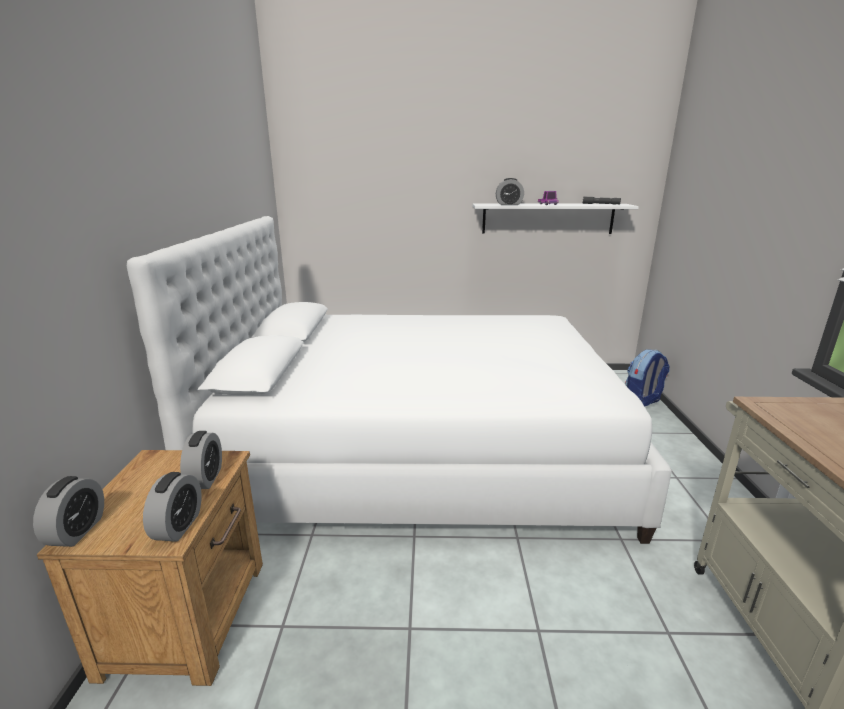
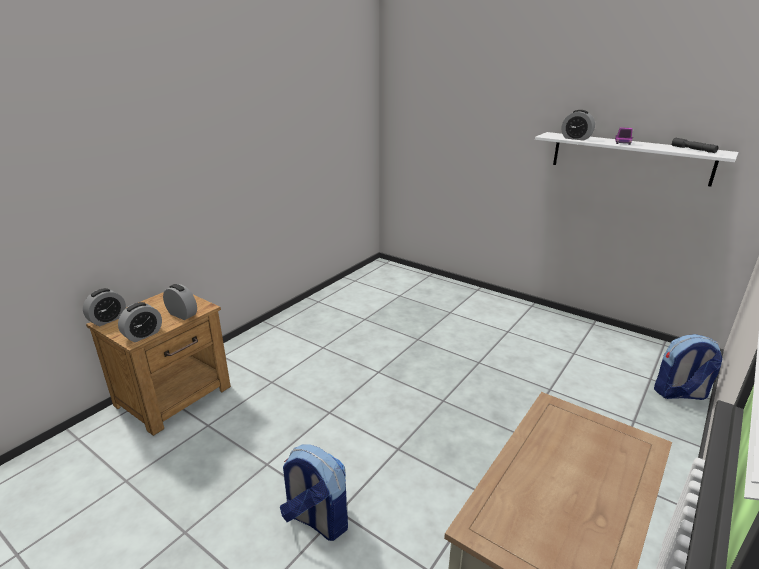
camera: 35 degrees right, 5 degrees up
white bed [127,216,672,544] -> none
alarm clock [180,431,222,489] -> alarm clock turned 90 degrees counterclockwise [163,284,197,320]
none -> backpack [280,444,348,541]

